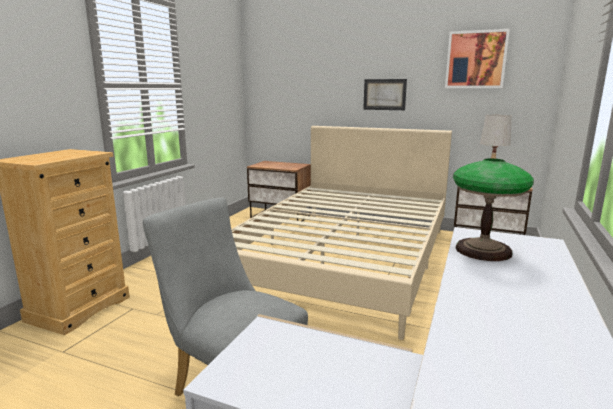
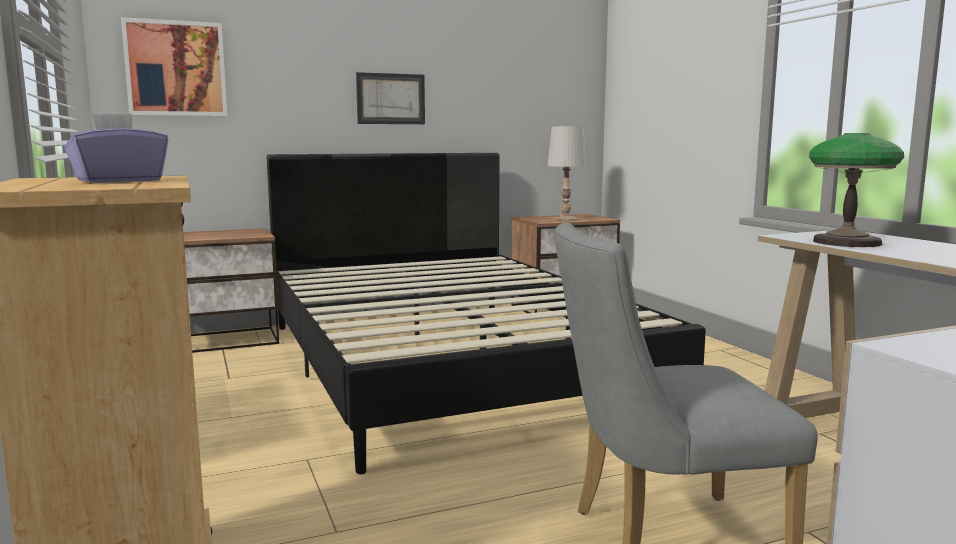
camera: 45 degrees left, 5 degrees down
beige bed [231,126,452,340] -> black bed [267,153,706,474]
picture [445,29,510,88] -> picture moved to [121,17,227,116]
none -> purple tissue box [64,113,168,183]

